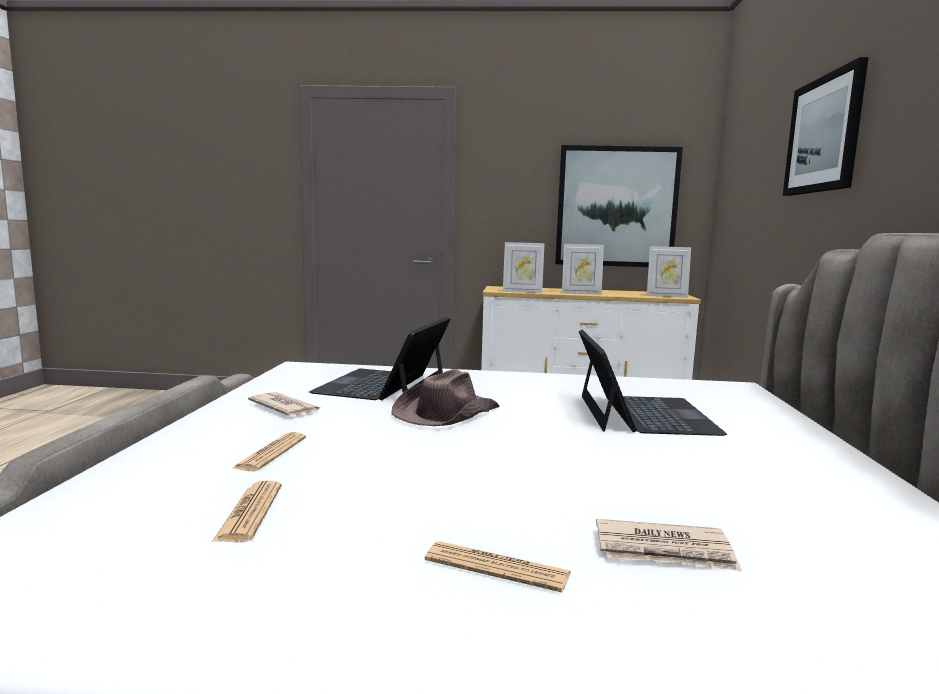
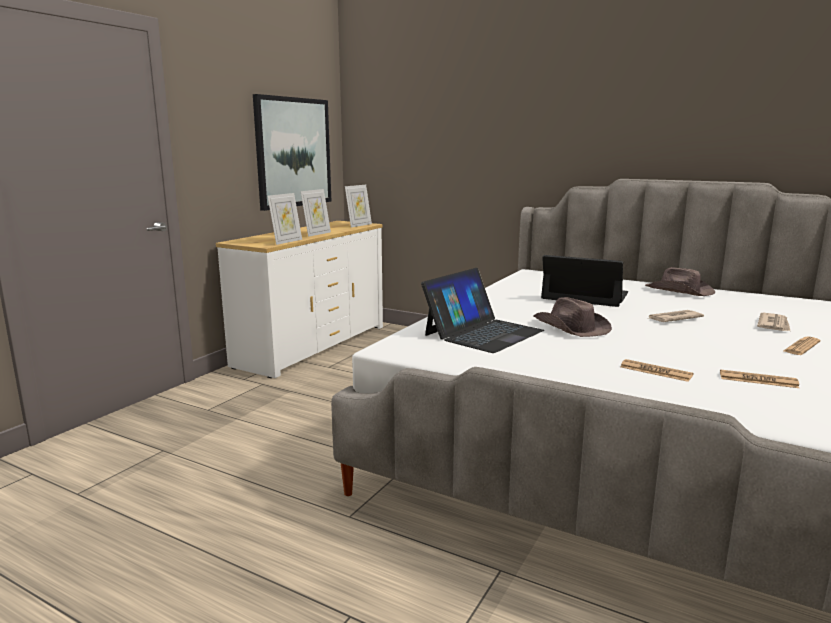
camera: 65 degrees left, 5 degrees up
newspaper [248,392,321,416] -> newspaper moved to [647,310,704,322]
laptop [309,317,451,401] -> laptop turned 90 degrees counterclockwise [421,268,544,353]
picture [783,57,868,196] -> none
none -> brown hat [645,267,715,296]

